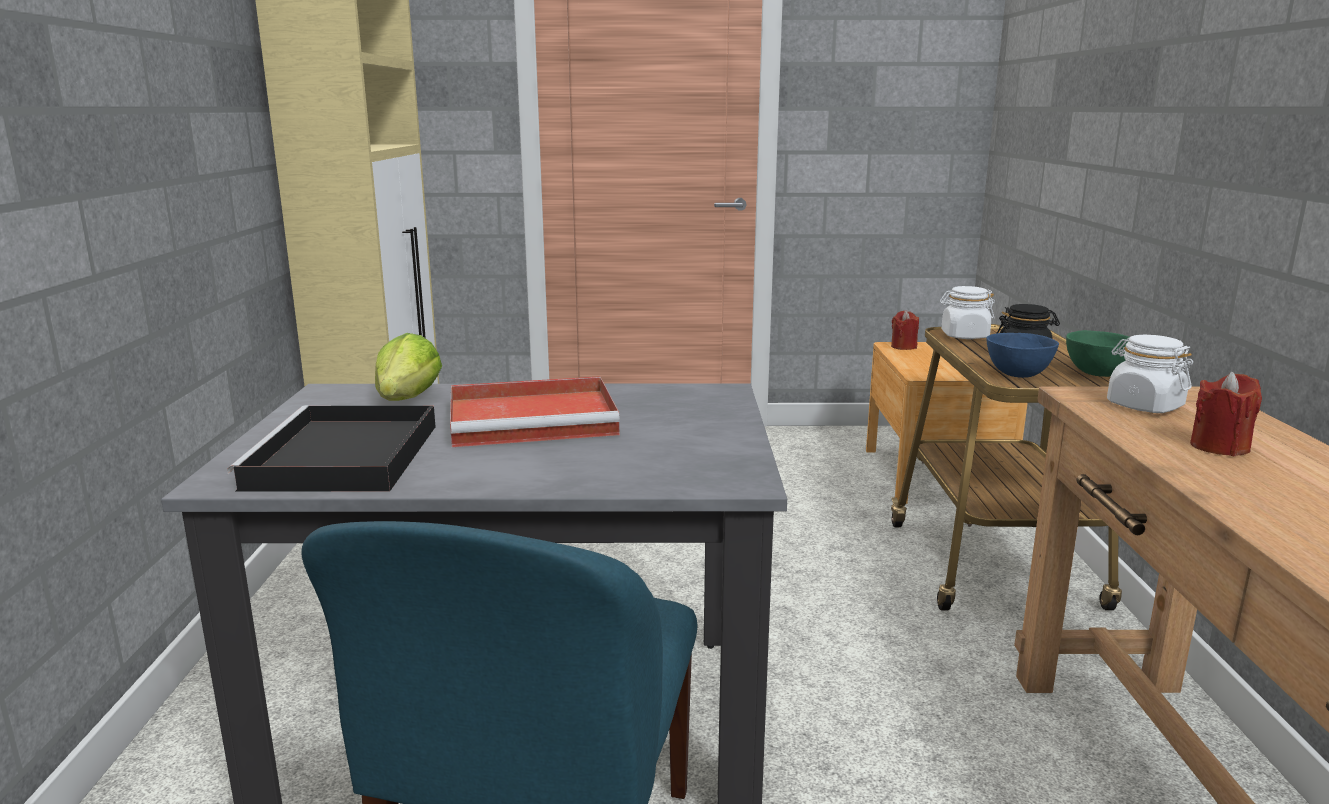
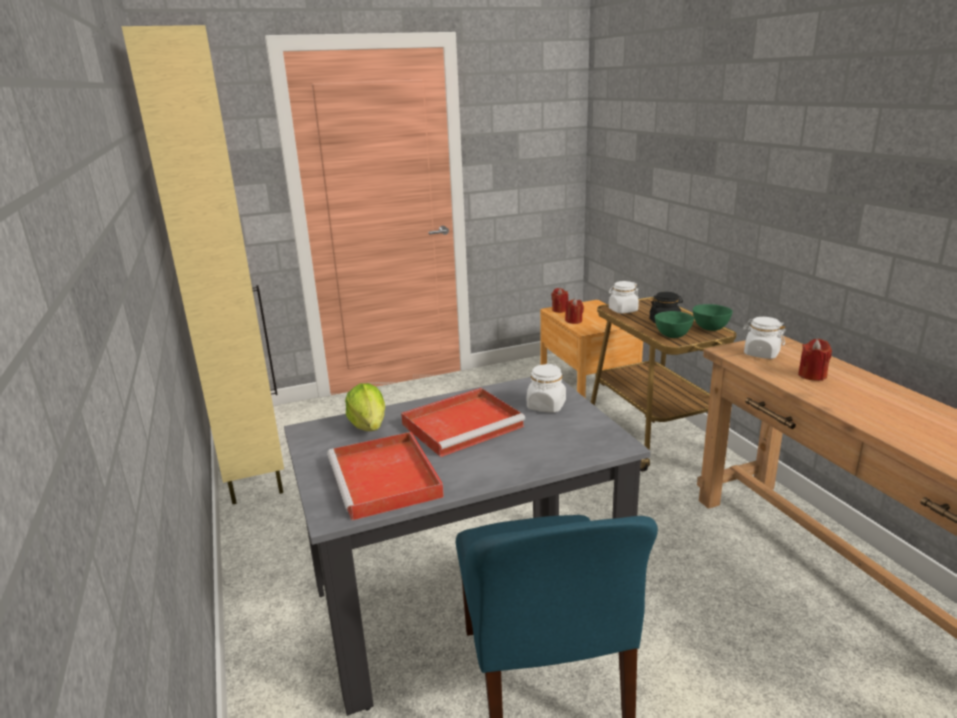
camera: 20 degrees left, 5 degrees up
black tray [227,405,436,492] -> red tray [327,432,444,521]
blue bowl [987,333,1059,378] -> green bowl [655,311,694,338]
none -> white jar [527,364,566,413]
none -> red candle [565,298,584,324]

